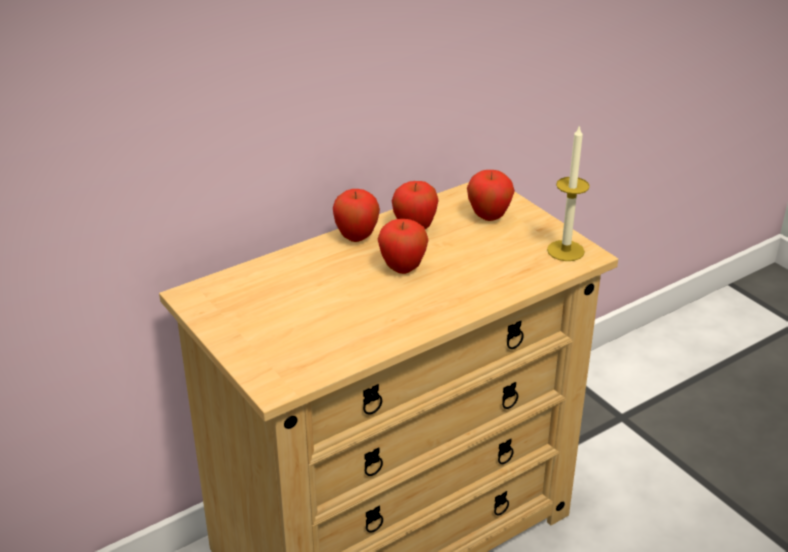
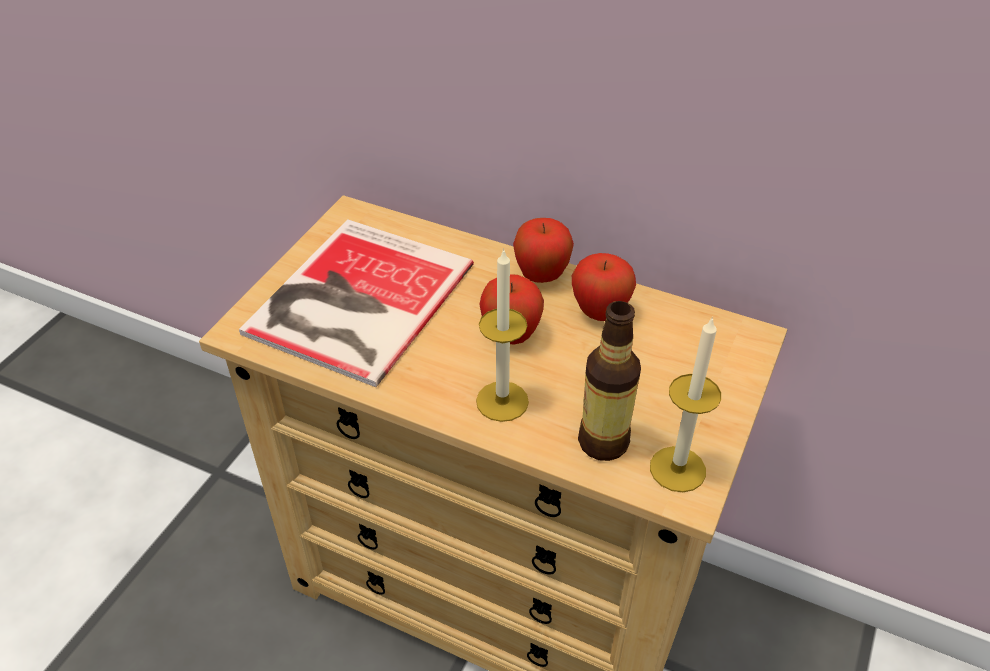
camera: 60 degrees right, 10 degrees up
apple [467,170,515,221] -> none
none -> book [239,219,474,387]
none -> candle [476,248,529,422]
none -> bottle [578,301,641,461]

